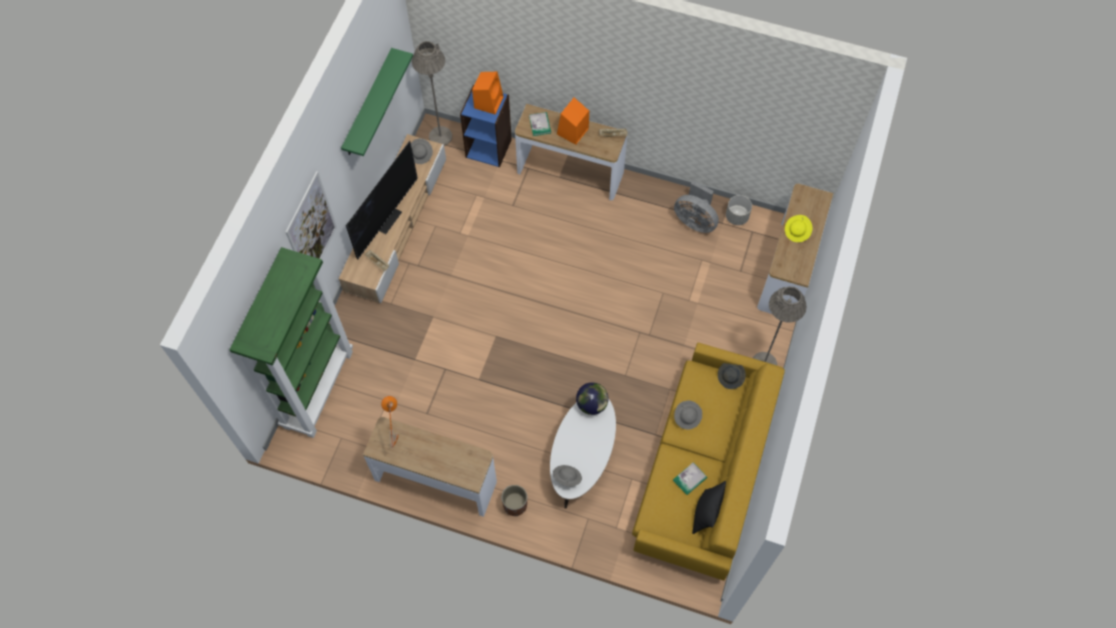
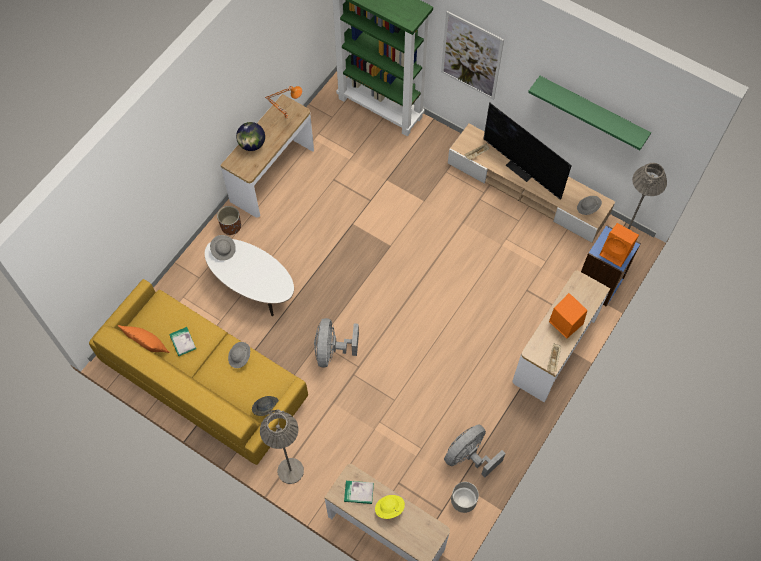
camera: 105 degrees right, 0 degrees up
book [529,112,551,136] -> book moved to [344,481,374,504]
globe [576,382,608,415] -> globe moved to [236,122,265,151]
black pillow [692,481,726,534] -> orange pillow [118,325,169,353]
none -> grey fan [314,318,359,367]

